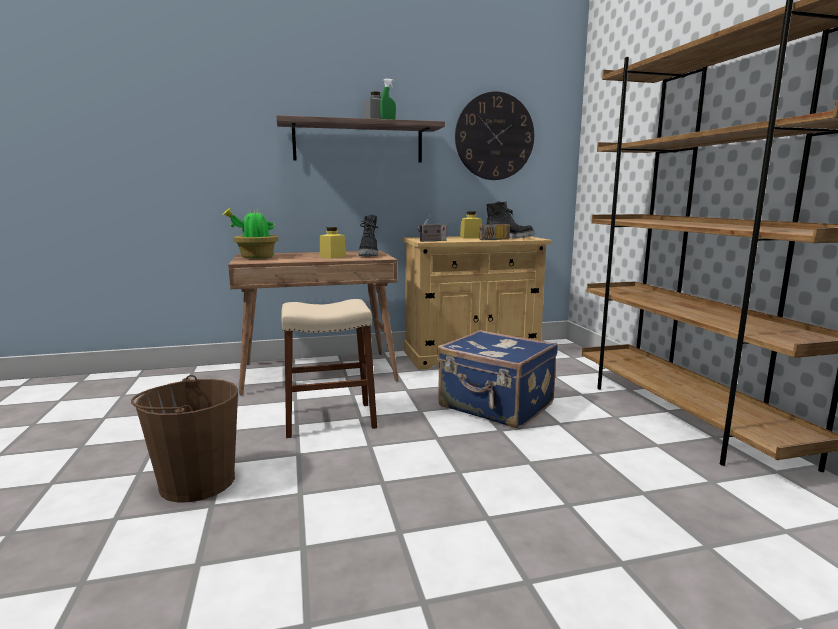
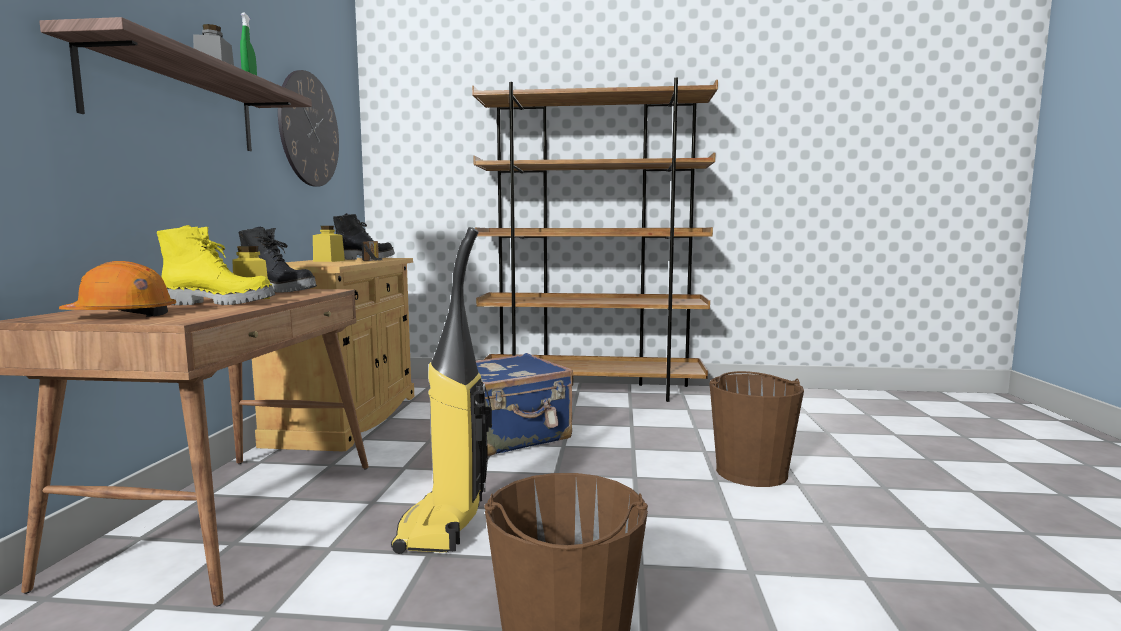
camera: 70 degrees left, 5 degrees down
potted plant [222,208,278,259] -> orange hard hat [59,261,176,317]
beige stool [281,299,377,438] -> vacuum cleaner [391,227,492,554]
radio [418,215,447,242] -> none
none -> yellow boot [156,225,275,305]
none -> brown bucket [710,371,804,487]

